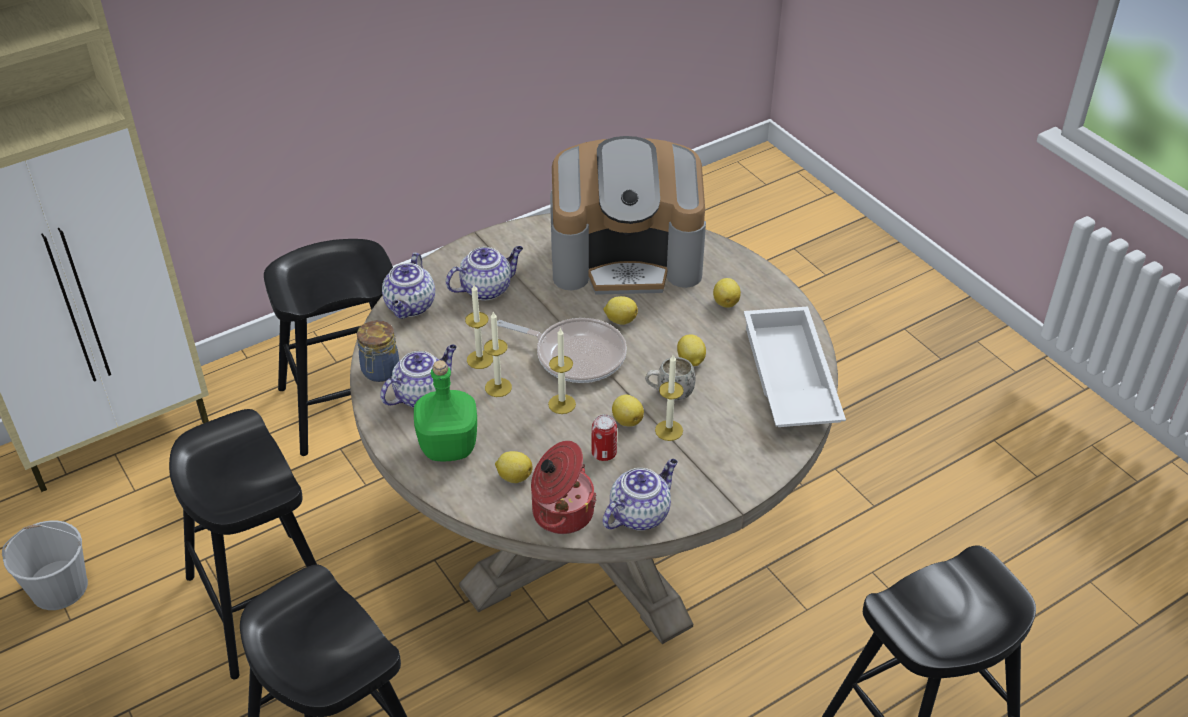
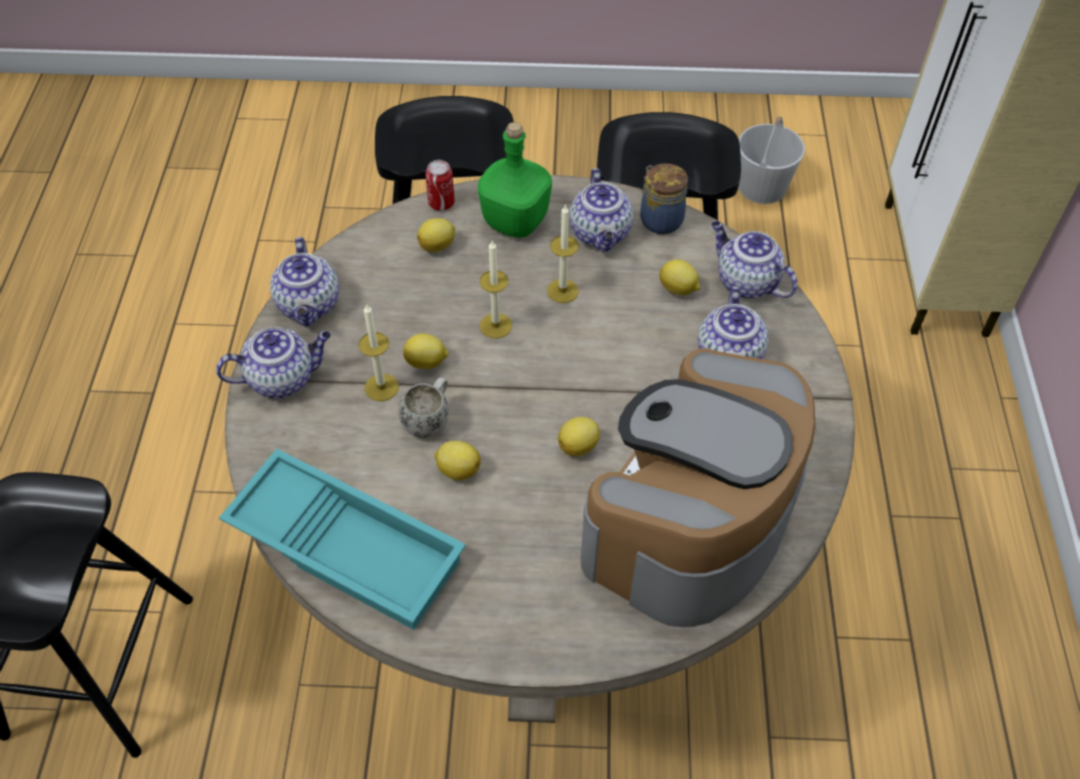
camera: 125 degrees right, 10 degrees up
black stool [264,239,393,456] -> none
candle [465,285,493,369] -> none
frying pan [497,318,627,383] -> none
cooking pot [531,441,597,534] -> none
can [592,414,617,461] -> can moved to [425,160,455,211]
lemon [713,278,741,308] -> lemon moved to [659,260,700,296]
white tray [744,306,846,427] -> turquoise tray [219,449,466,630]
none -> teapot [216,327,331,398]

